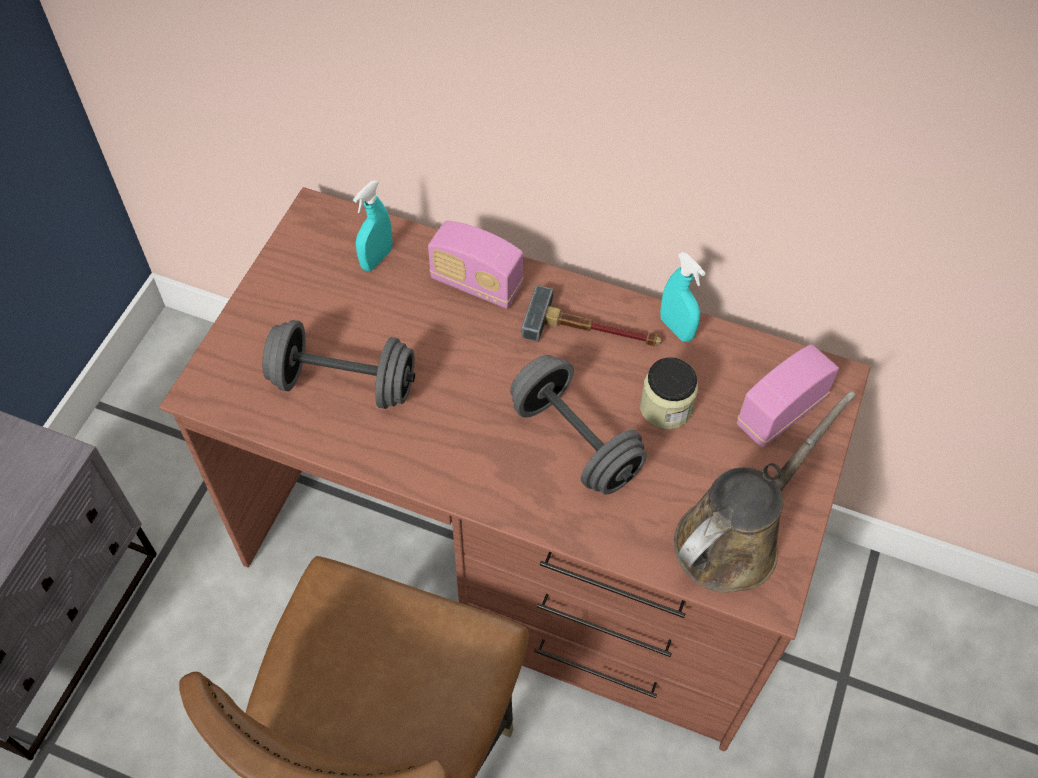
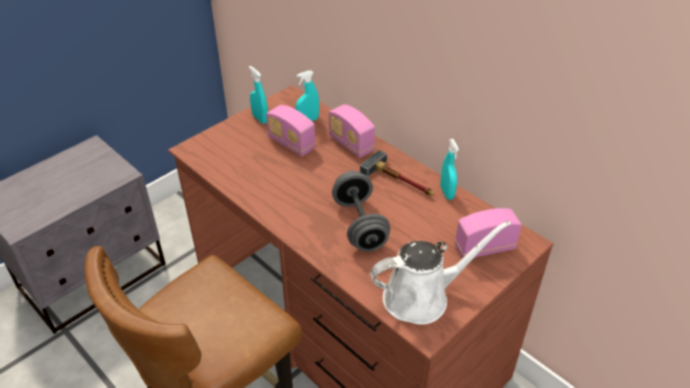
camera: 25 degrees right, 15 degrees down
grey dumbbell [262,320,415,409] -> none
jar [640,357,698,429] -> none
brown watering can [674,391,856,593] -> white watering can [370,221,511,324]
none -> turquoise spray bottle [249,66,268,124]
none -> radio [266,105,316,156]

